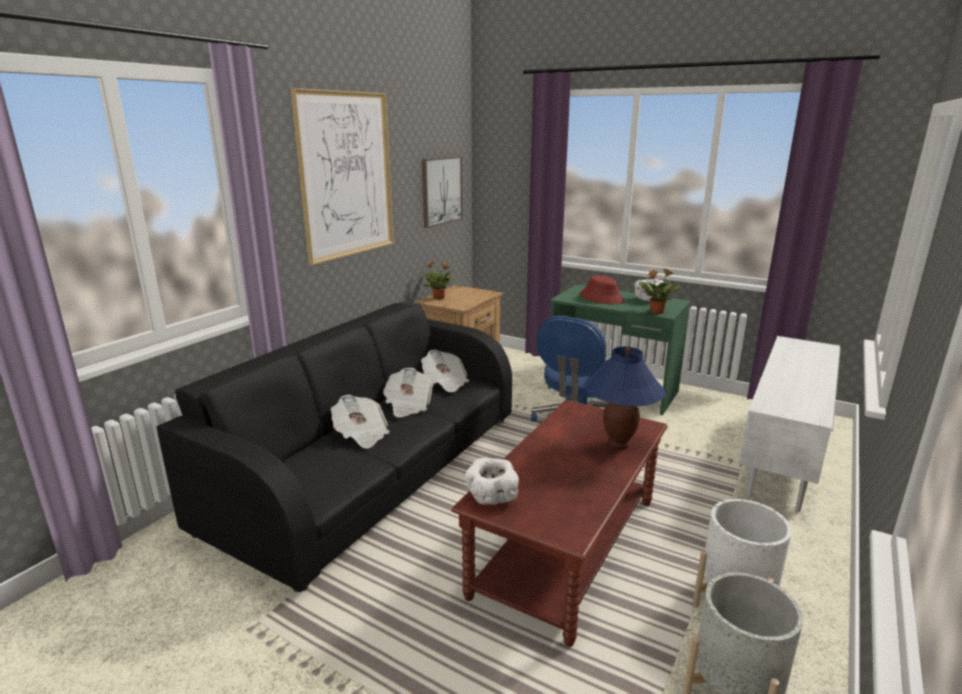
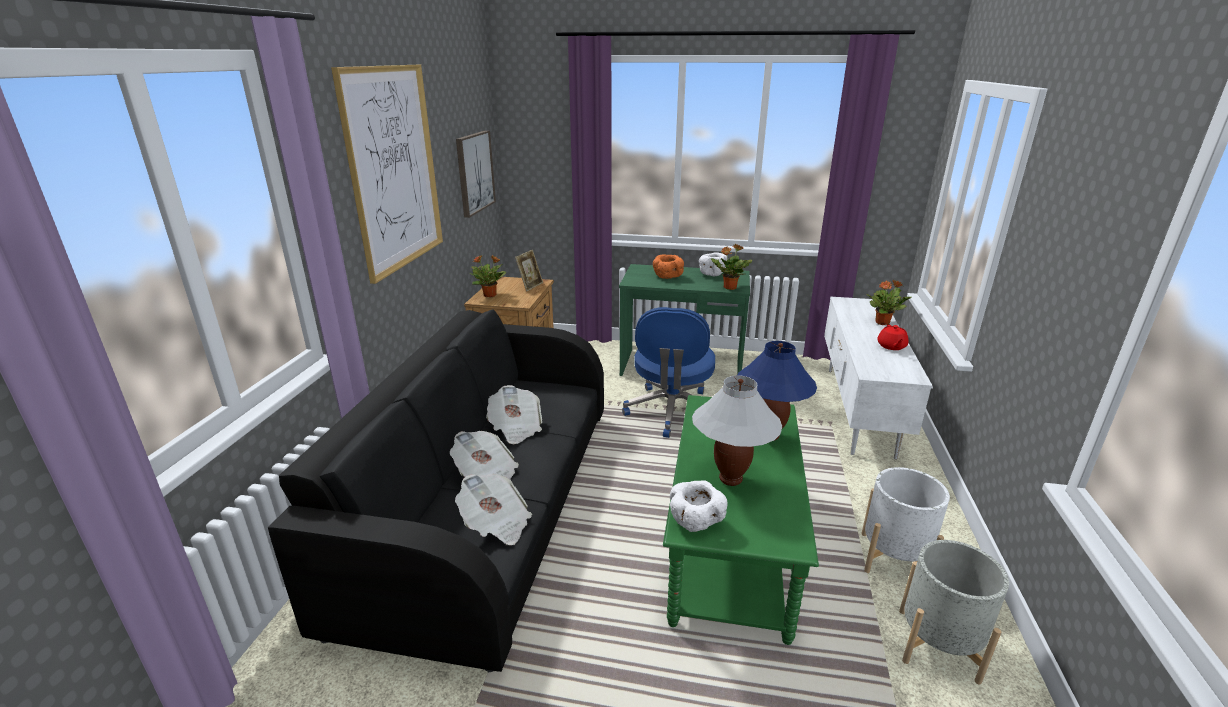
camera: 20 degrees left, 5 degrees up
newspaper [421,350,469,393] -> newspaper moved to [455,474,532,545]
brown coffee table [451,400,667,647] -> green coffee table [663,395,819,645]
red hat [580,275,624,304] -> orange bowl [653,255,684,279]
none -> picture frame [515,250,543,292]
none -> white table lamp [692,375,782,486]
none -> potted plant [866,280,912,325]
none -> red teapot [877,325,909,350]

